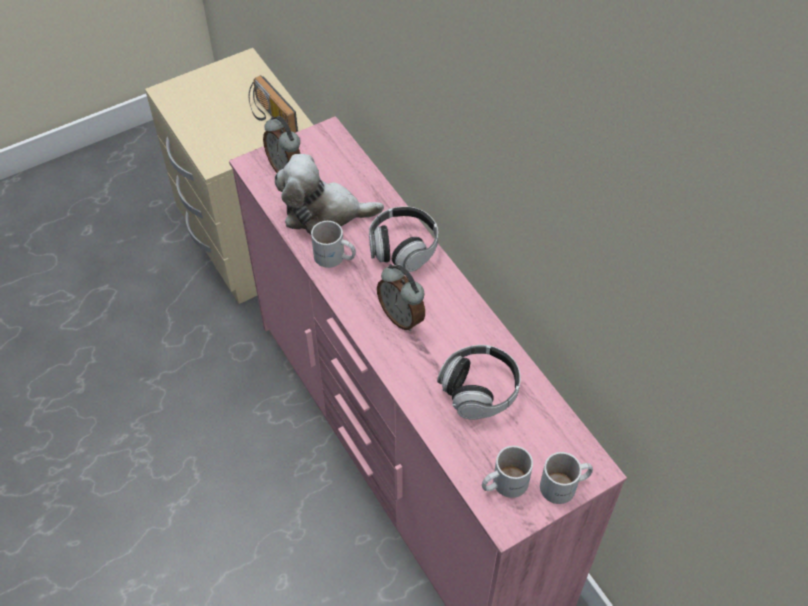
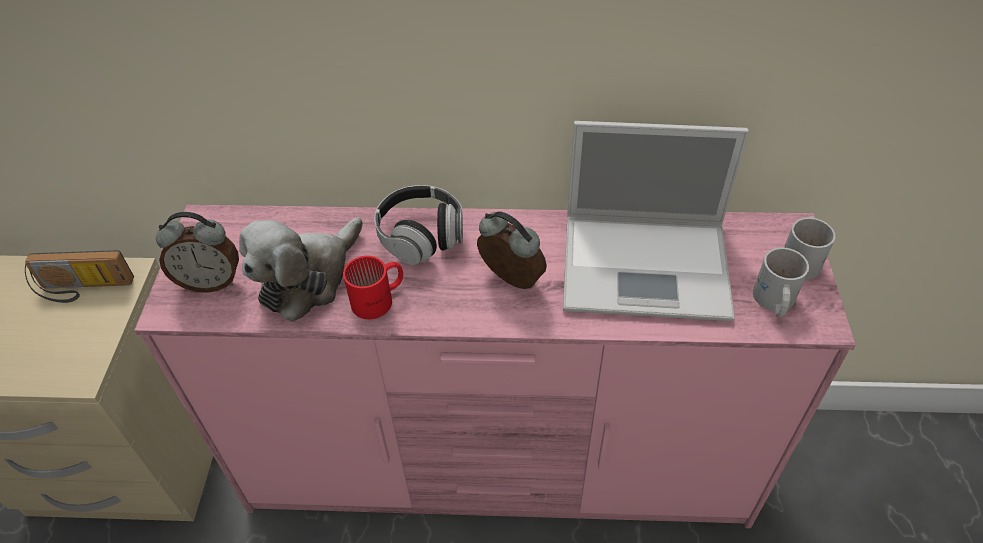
camera: 55 degrees left, 5 degrees down
white mug [311,221,356,268] -> red mug [343,256,403,319]
alarm clock [377,264,425,331] -> alarm clock turned 135 degrees counterclockwise [477,211,547,289]
headphones [437,345,521,420] -> laptop [563,121,749,321]

